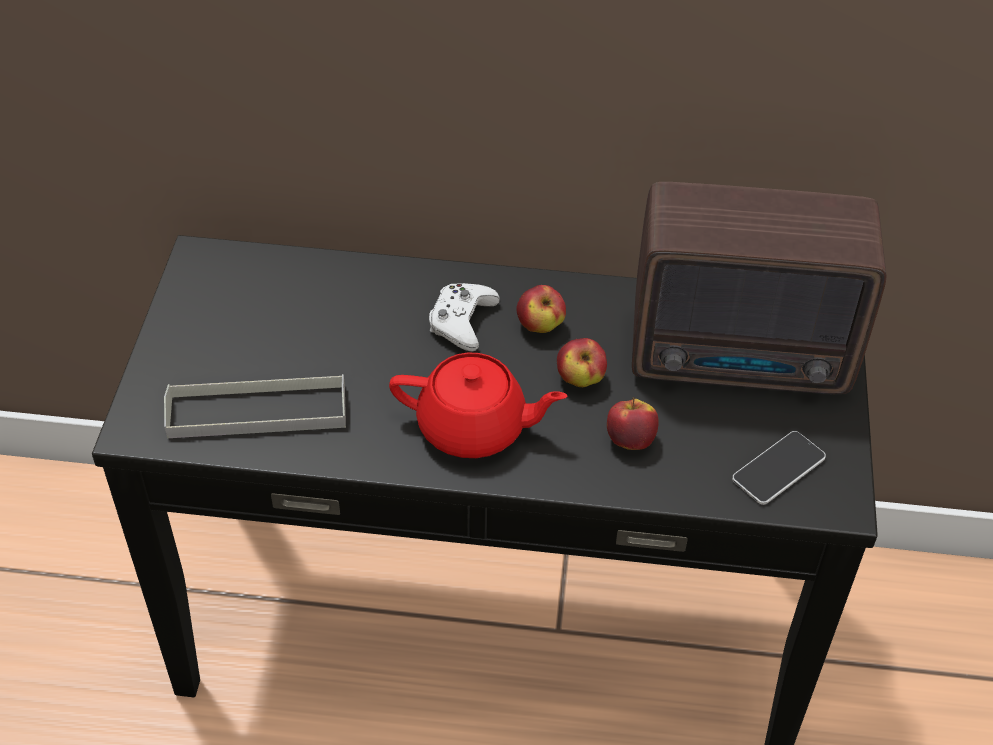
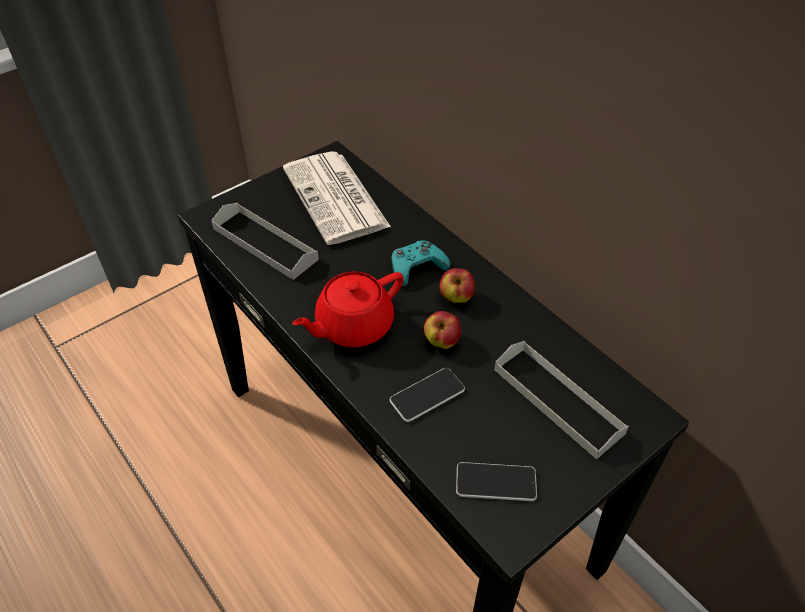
camera: 45 degrees right, 0 degrees up
red teapot [389,353,567,458] -> red teapot turned 90 degrees clockwise [292,272,404,347]
white game controller [429,283,500,352] -> turquoise game controller [391,240,450,286]
apple [607,397,659,450] -> phone [390,368,465,422]
radio [632,182,886,394] -> grey tray [494,341,629,459]
none -> newspaper [283,151,391,245]

